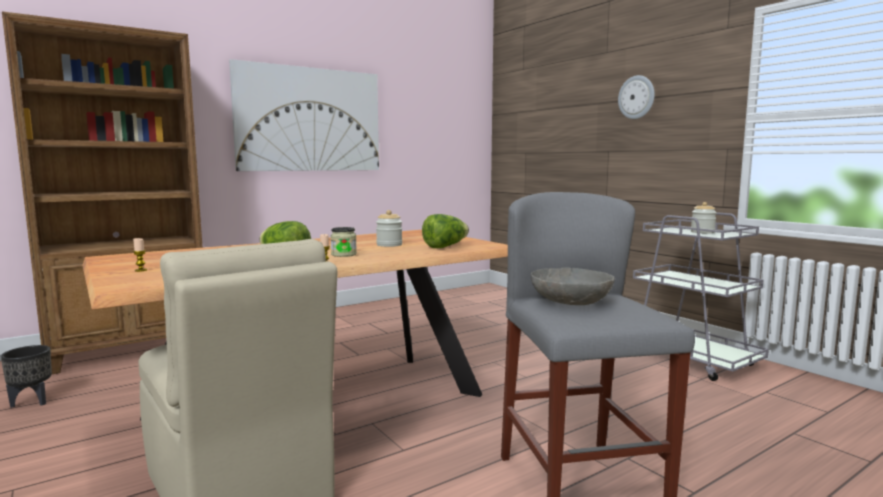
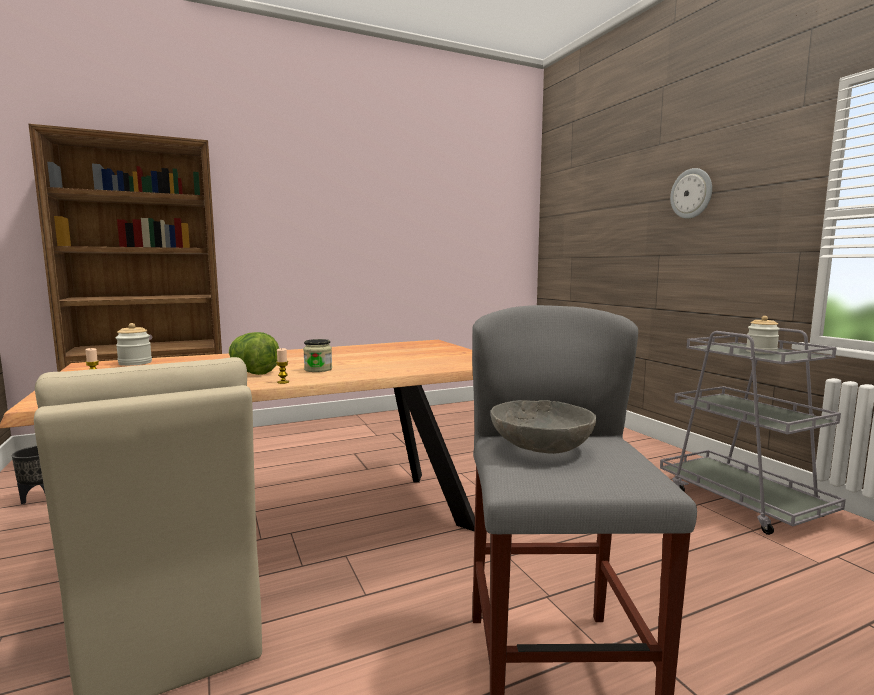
camera: 10 degrees right, 0 degrees up
picture [229,59,379,171] -> none
jar [376,210,402,247] -> jar moved to [115,323,152,366]
lettuce [422,214,469,248] -> none

